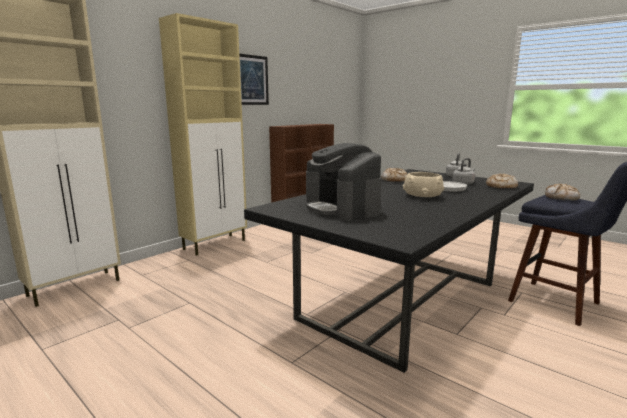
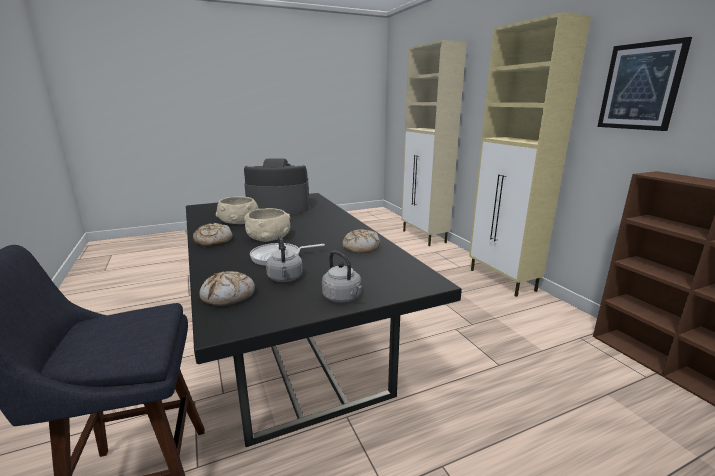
camera: 115 degrees right, 5 degrees up
bread [545,184,580,201] -> bread moved to [193,223,232,246]
none -> beige bowl [216,196,259,224]

